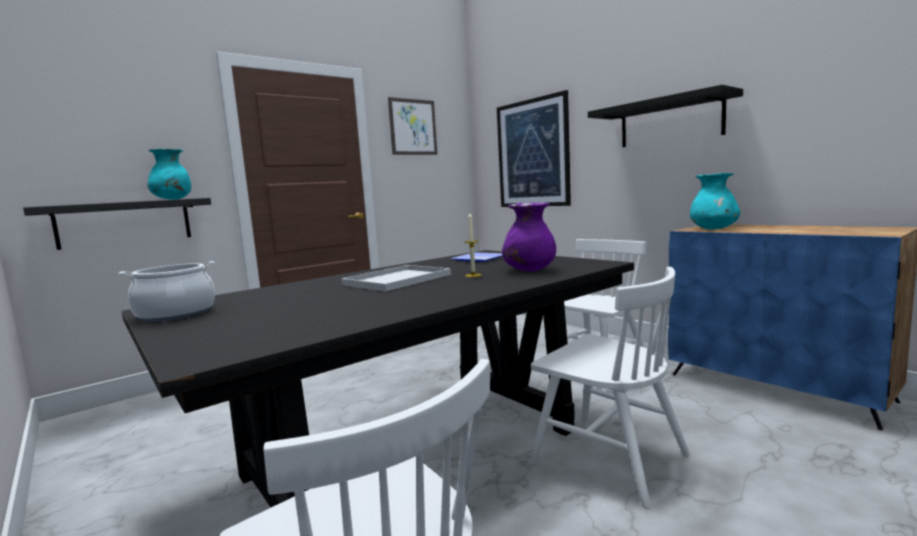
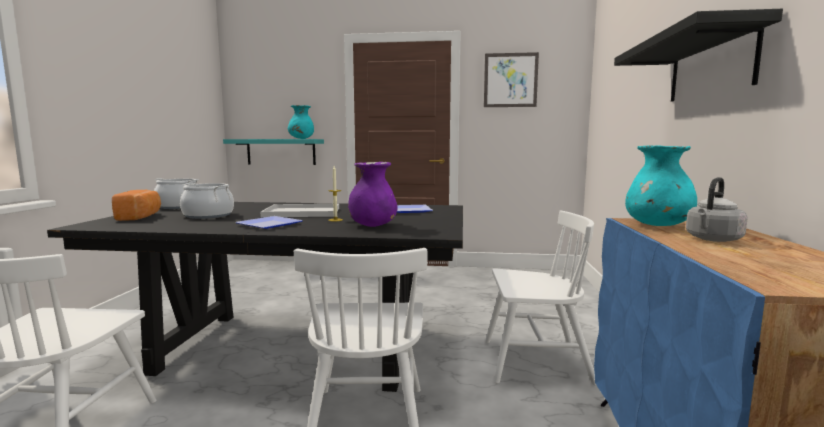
camera: 45 degrees right, 0 degrees up
black shelf [23,198,211,250] -> turquoise shelf [223,139,324,165]
picture [497,90,571,207] -> none
none -> bread [112,190,161,221]
none -> cooking pot [180,183,234,219]
none -> plate [235,216,303,229]
none -> grey kettle [686,177,748,242]

